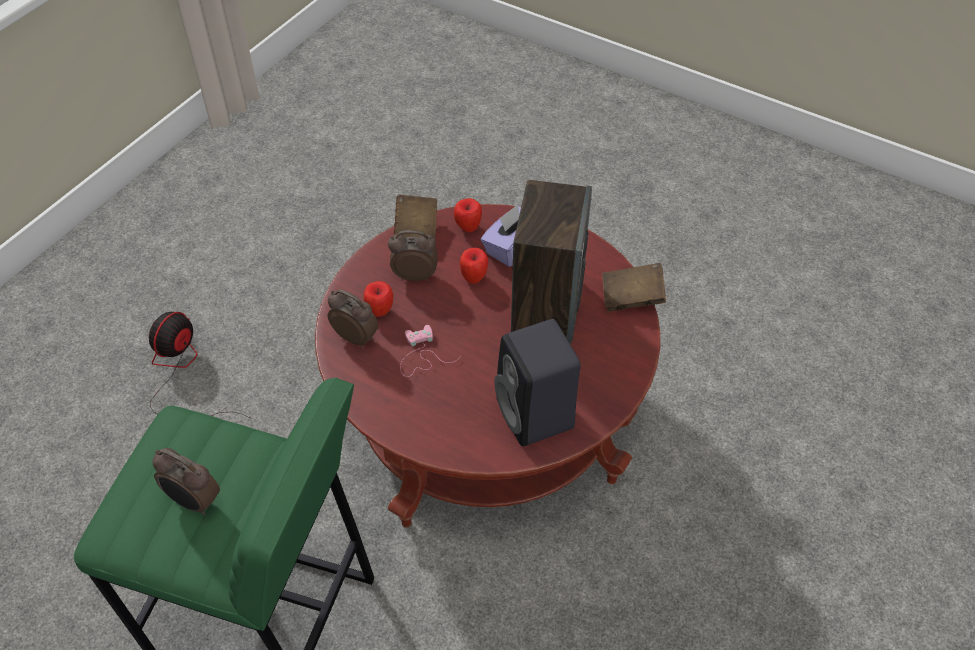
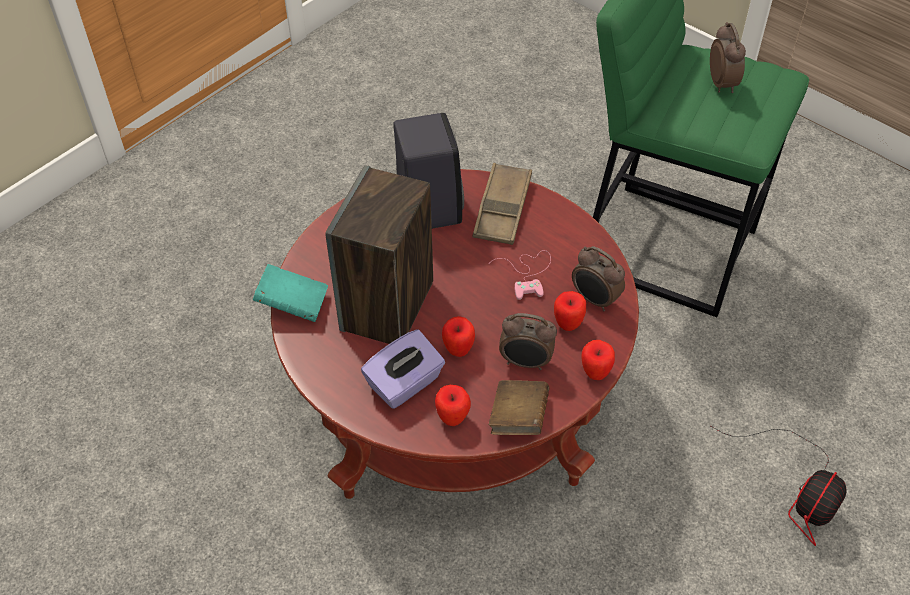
camera: 170 degrees left, 0 degrees up
alarm clock [152,448,220,515] -> alarm clock turned 45 degrees clockwise [710,22,746,93]
brown book [602,263,666,312] -> turquoise book [253,264,328,322]
none -> brown tray [472,163,532,245]
none -> apple [581,340,615,380]

